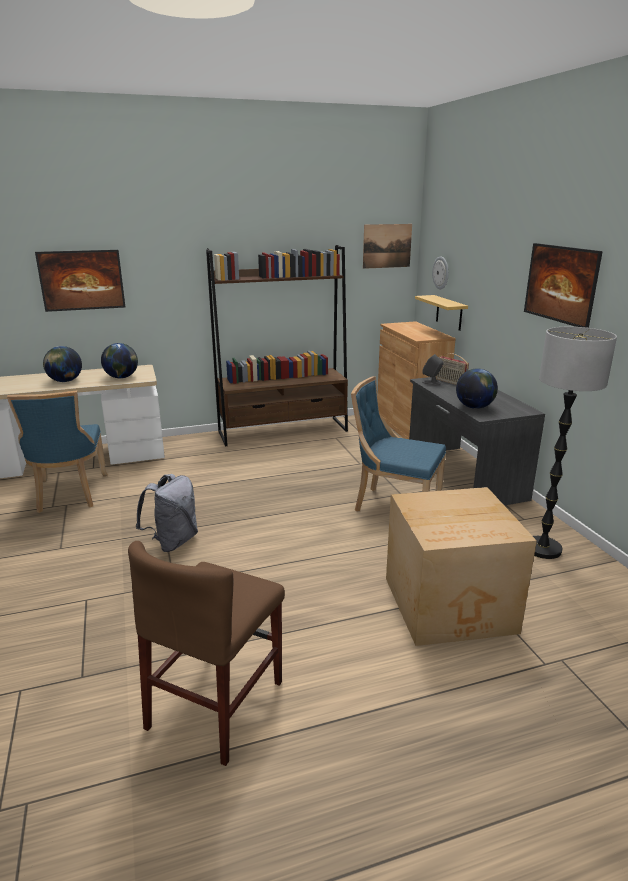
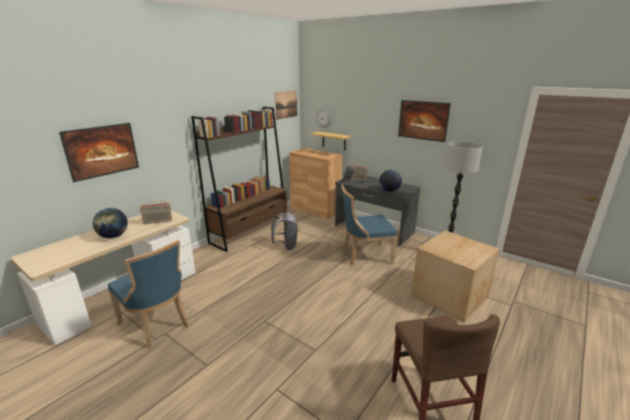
camera: 35 degrees left, 0 degrees up
globe [101,343,138,378] -> radio [140,200,172,224]
grey backpack [136,474,198,552] -> grey backpack moved to [271,212,298,250]

